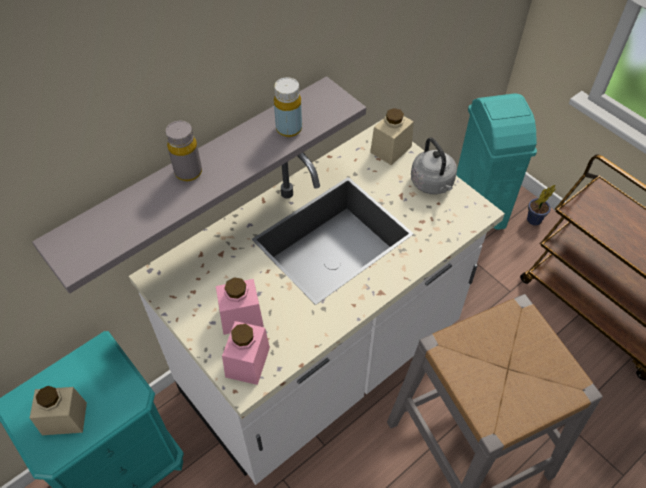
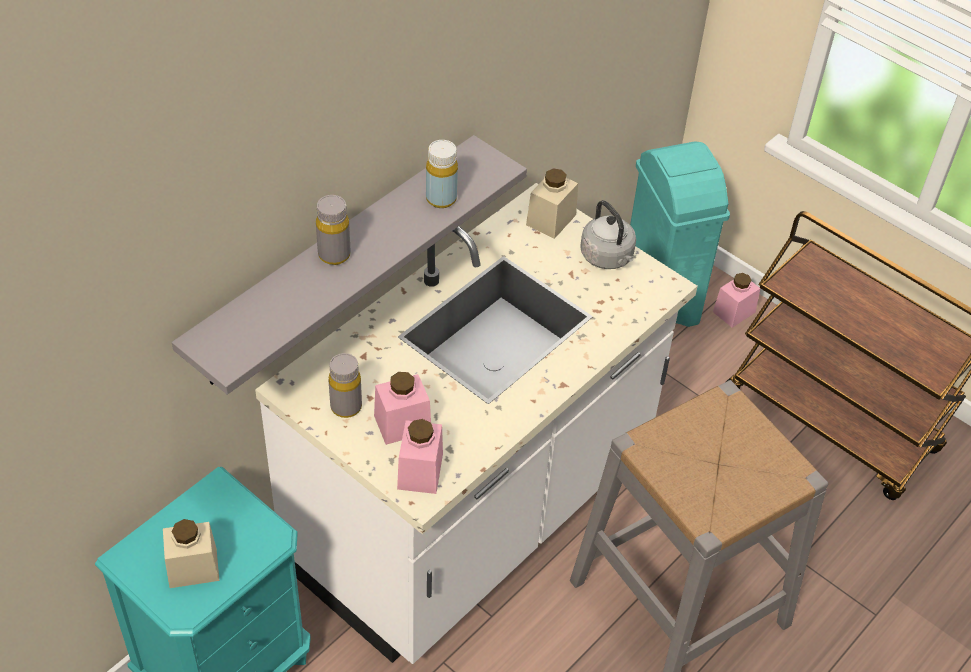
camera: 10 degrees left, 5 degrees down
potted plant [527,185,555,226] -> pink jar [713,273,760,328]
none -> grey bottle [329,353,362,418]

